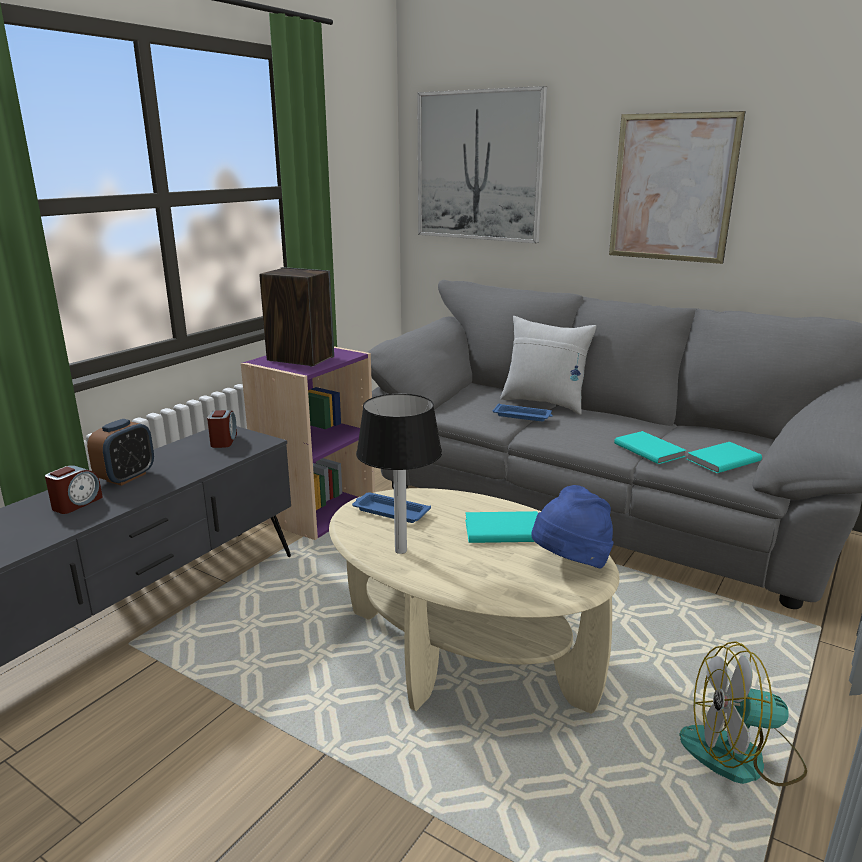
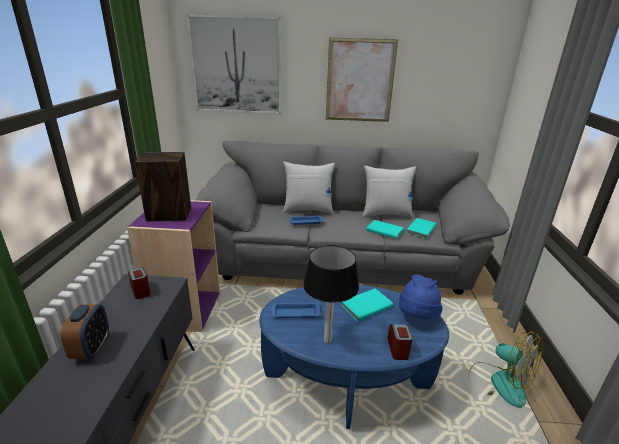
camera: 30 degrees left, 5 degrees up
alarm clock [45,465,103,514] -> alarm clock moved to [388,324,413,360]
beige coffee table [329,488,619,714] -> blue coffee table [259,285,449,429]
fan [679,641,807,786] -> fan turned 105 degrees counterclockwise [469,331,543,408]
none -> grey pillow [362,166,416,219]

